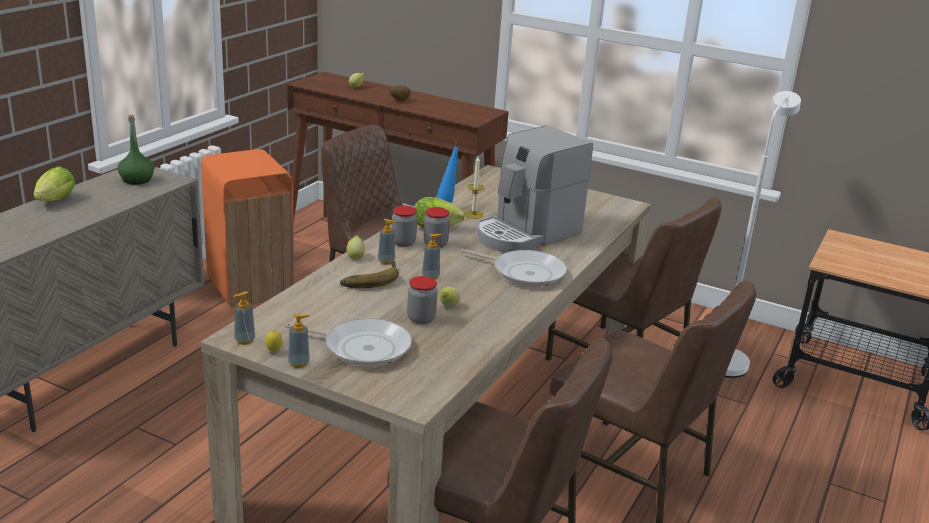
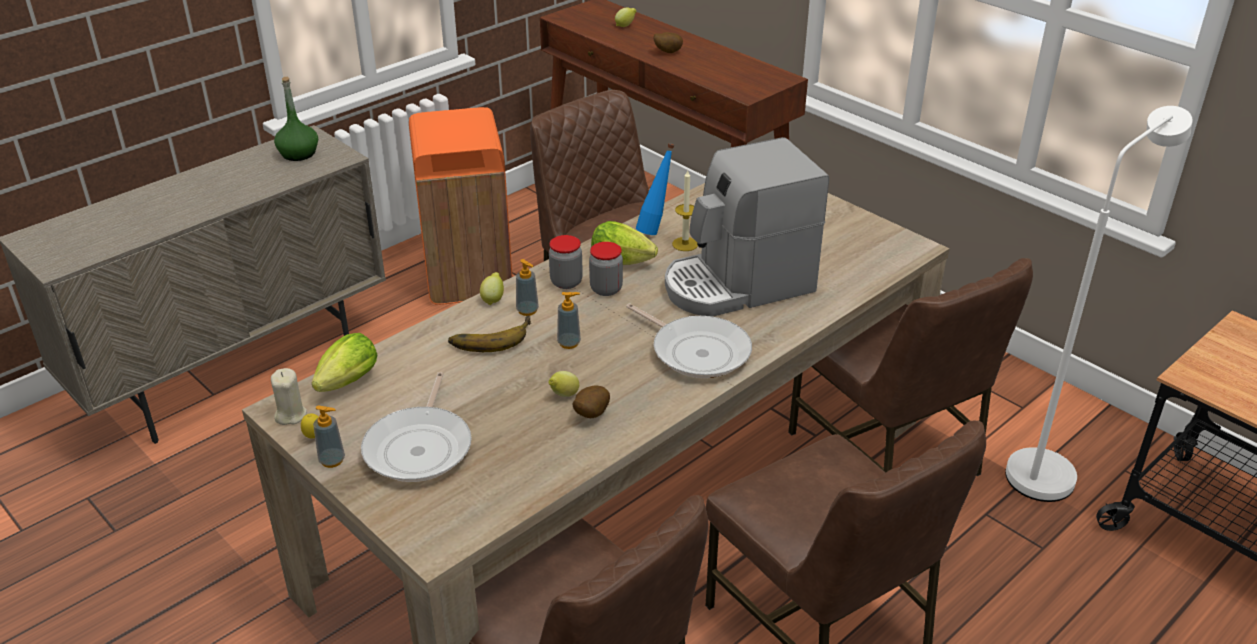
camera: 20 degrees right, 10 degrees up
lettuce [34,166,75,202] -> lettuce moved to [312,333,377,392]
soap dispenser [233,291,255,345] -> beige candle [271,368,307,425]
frying pan [285,318,412,367] -> frying pan turned 60 degrees clockwise [361,372,472,482]
jar [407,276,438,324] -> none
none -> potato [573,385,610,418]

